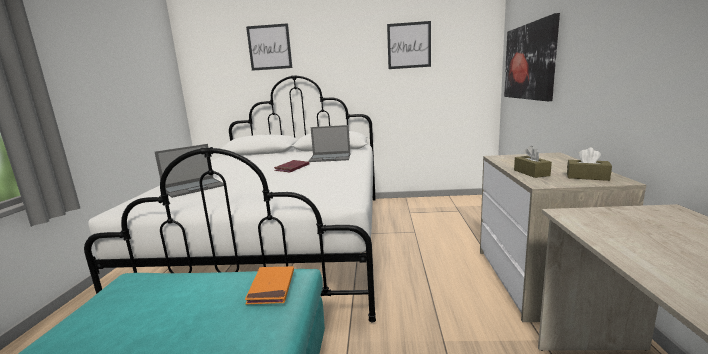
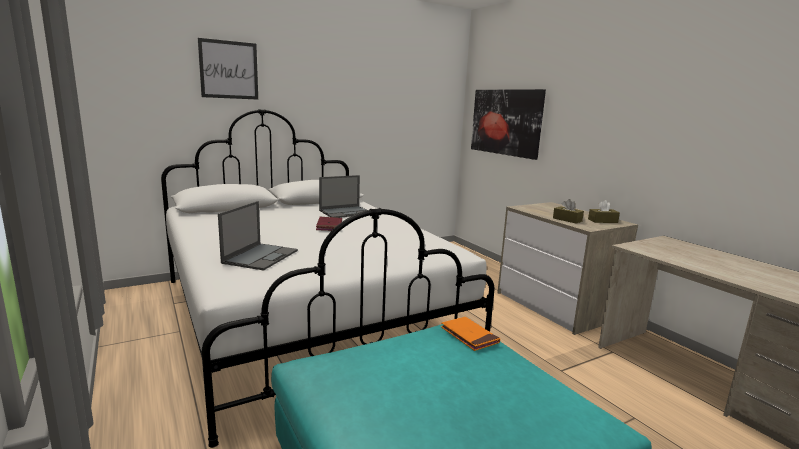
camera: 35 degrees left, 0 degrees up
picture [387,21,431,69] -> none

